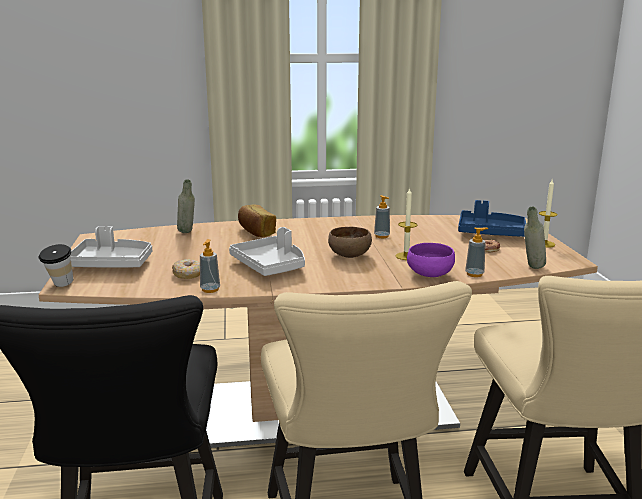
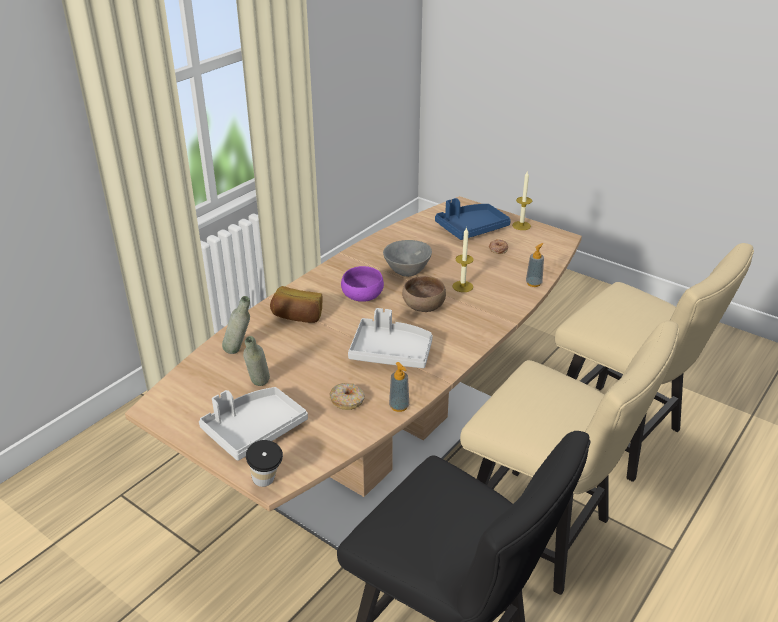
camera: 45 degrees left, 15 degrees up
soap dispenser [374,195,390,238] -> grey bowl [383,240,432,277]
purple bowl [407,243,455,277] -> purple bowl moved to [341,266,384,302]
grey bottle [524,207,546,269] -> grey bottle moved to [243,336,270,386]

